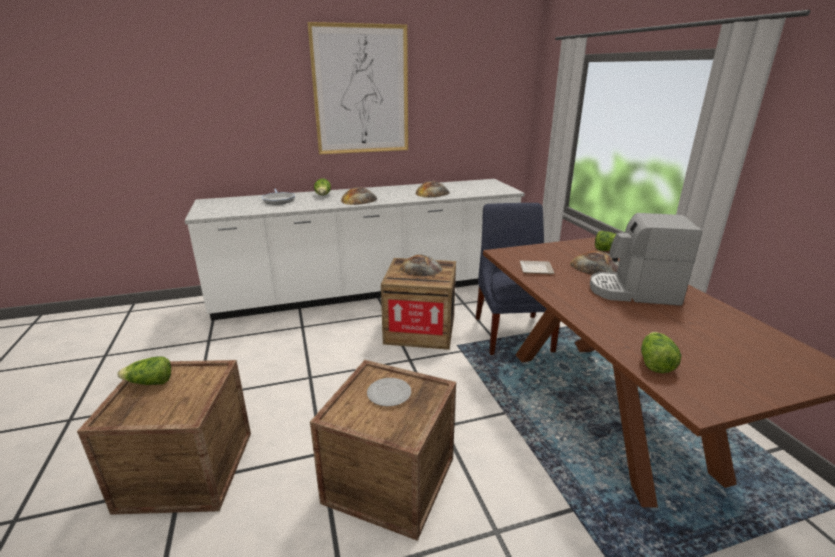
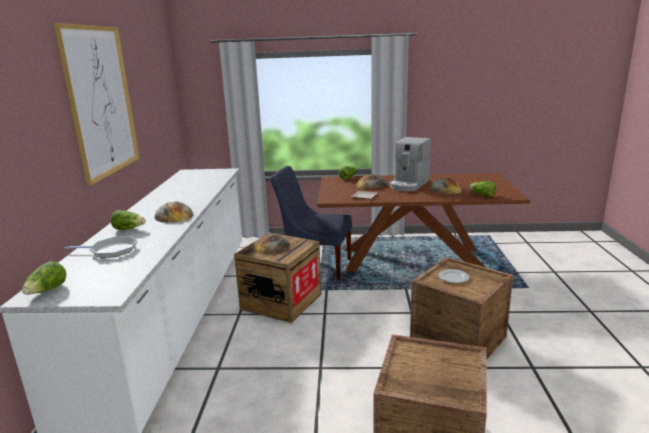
camera: 70 degrees left, 5 degrees down
lettuce [117,356,171,385] -> lettuce moved to [22,261,66,295]
bread [415,181,450,198] -> bread moved to [429,178,462,194]

